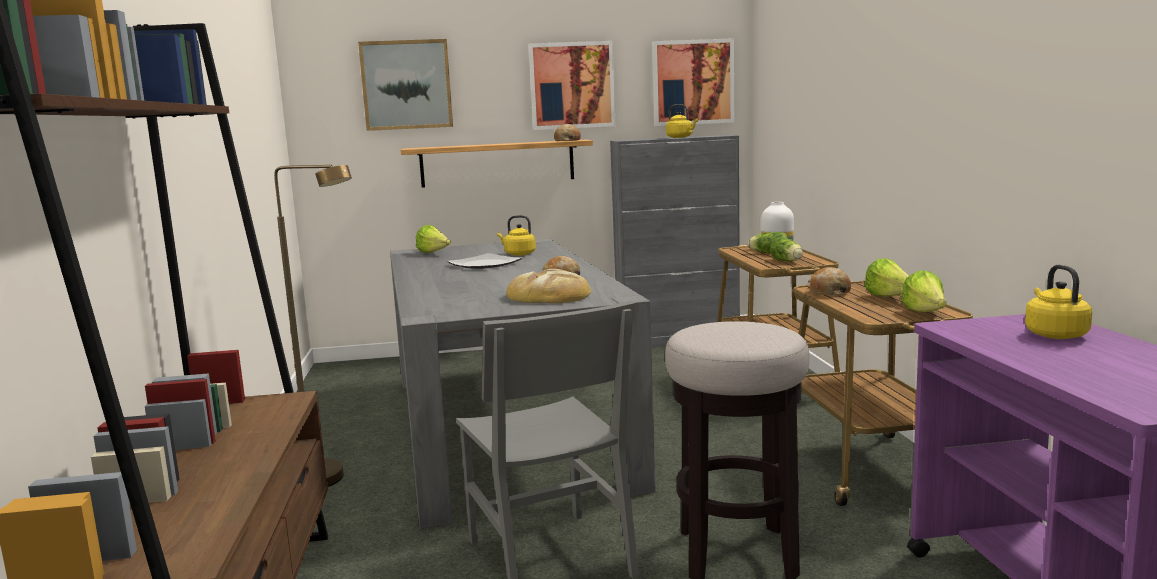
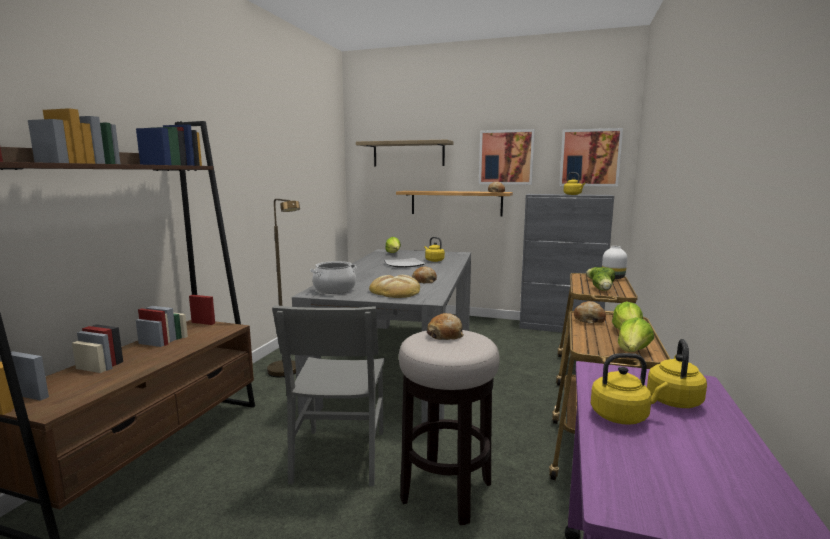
camera: 25 degrees right, 0 degrees up
picture [358,39,453,131] -> shelf [356,139,454,166]
none -> cooking pot [310,261,357,294]
none -> bread [427,313,464,340]
none -> yellow kettle [591,353,668,425]

